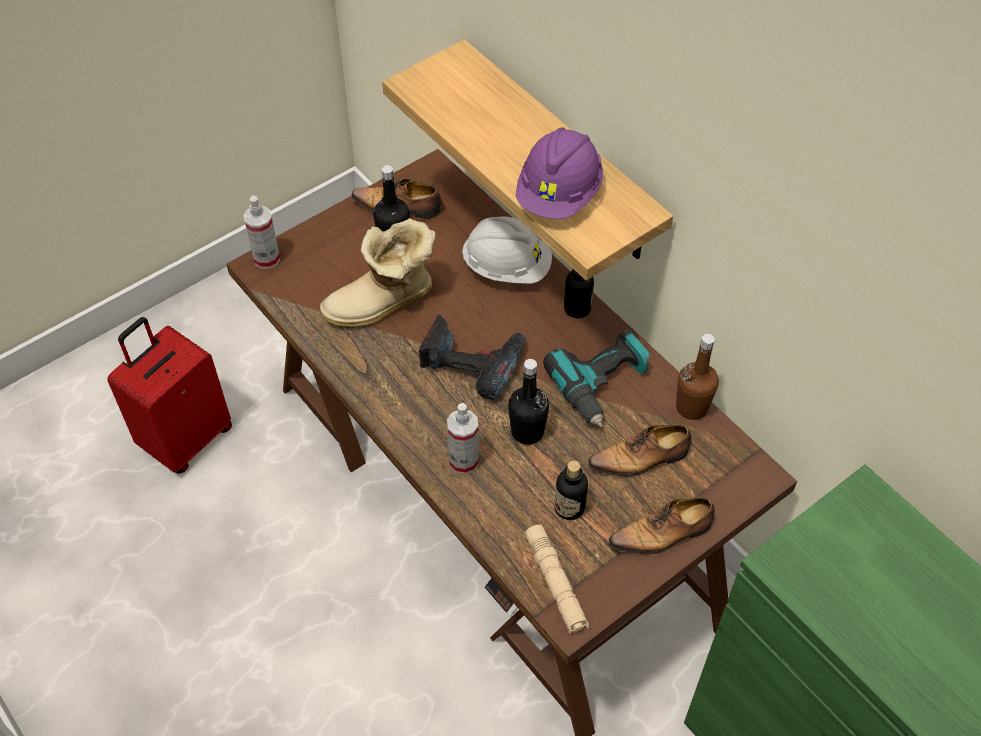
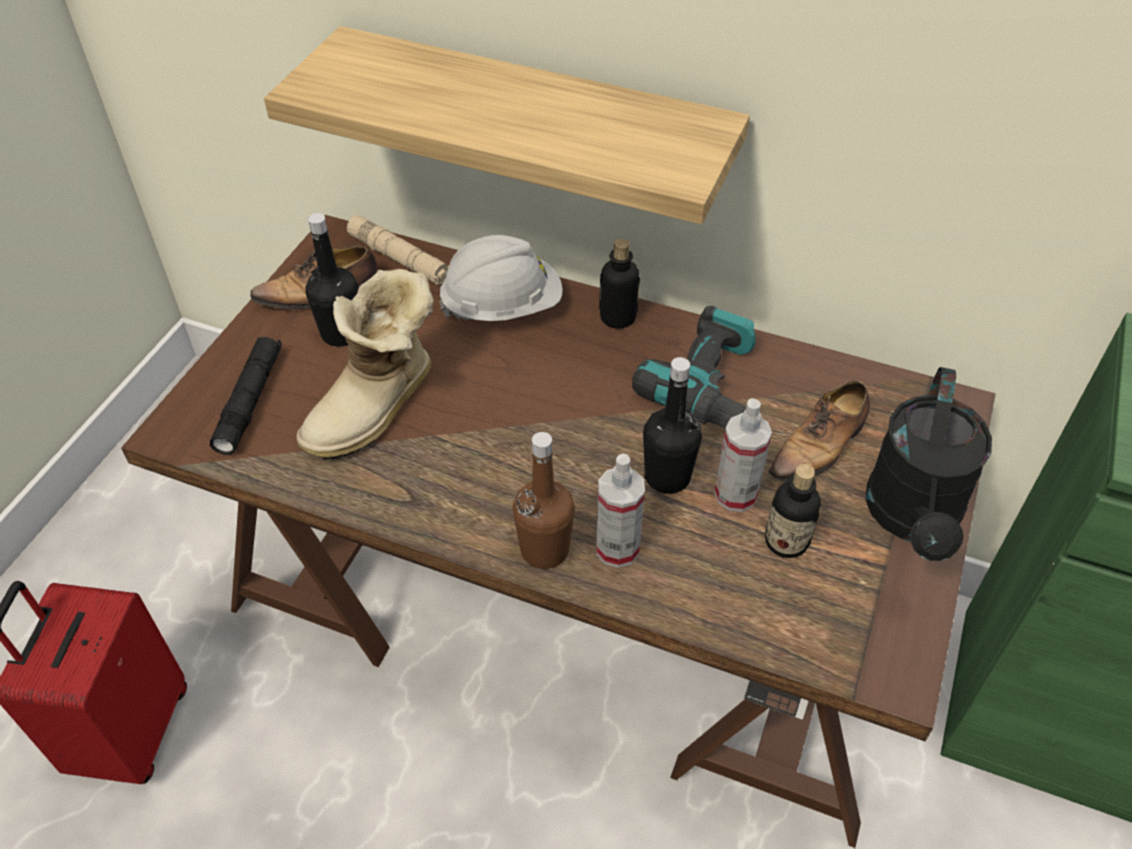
camera: 30 degrees left, 5 degrees down
spray bottle [243,196,280,269] -> spray bottle moved to [715,398,772,512]
power drill [419,314,526,400] -> none
purple hard hat [516,127,603,219] -> none
beige flashlight [525,525,590,635] -> beige flashlight moved to [347,215,449,285]
shoe [608,497,715,554] -> black watering can [865,367,992,561]
brown bottle [676,334,719,420] -> brown bottle moved to [513,432,575,569]
none -> black flashlight [210,337,281,455]

